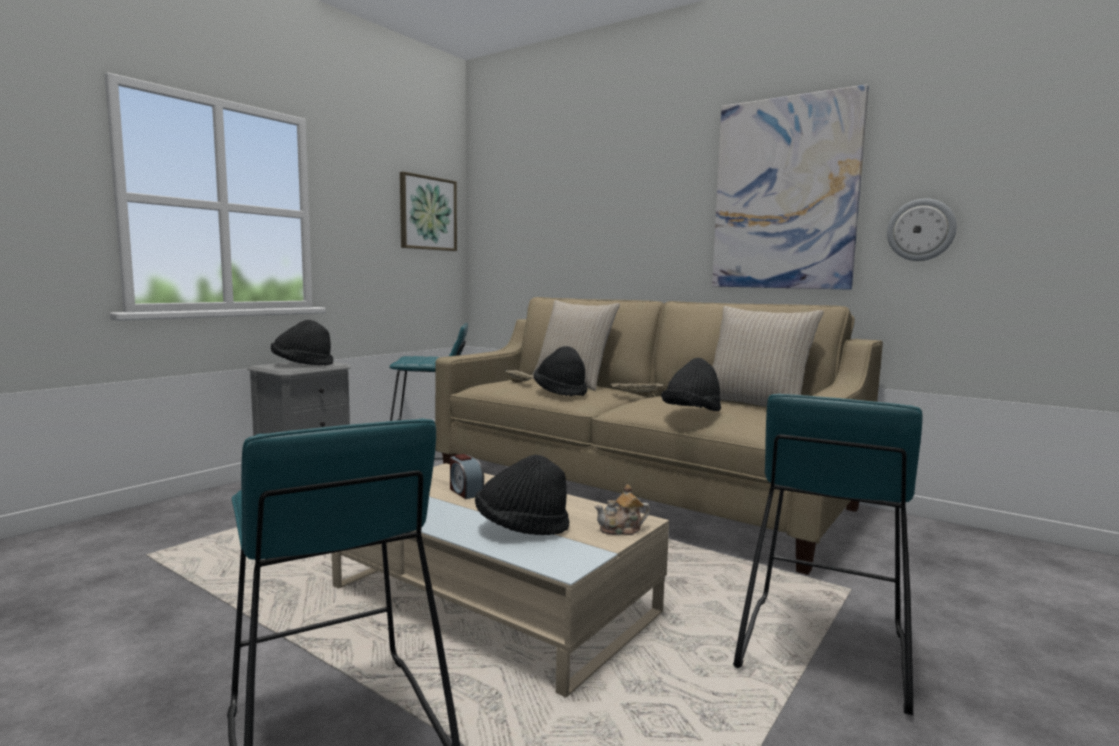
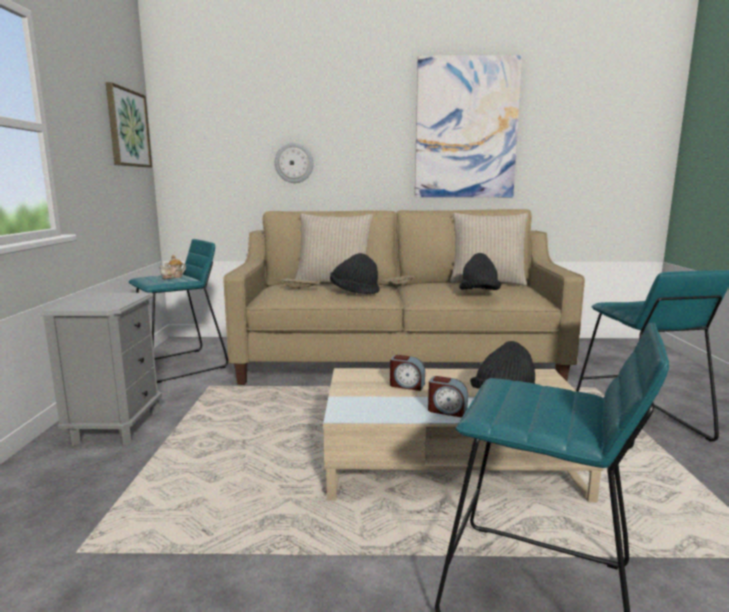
camera: 35 degrees left, 5 degrees up
black hat [271,320,333,366] -> none
teapot [594,484,650,535] -> teapot moved to [158,255,186,279]
wall clock [887,199,957,261] -> wall clock moved to [275,143,313,183]
none -> alarm clock [428,376,468,418]

